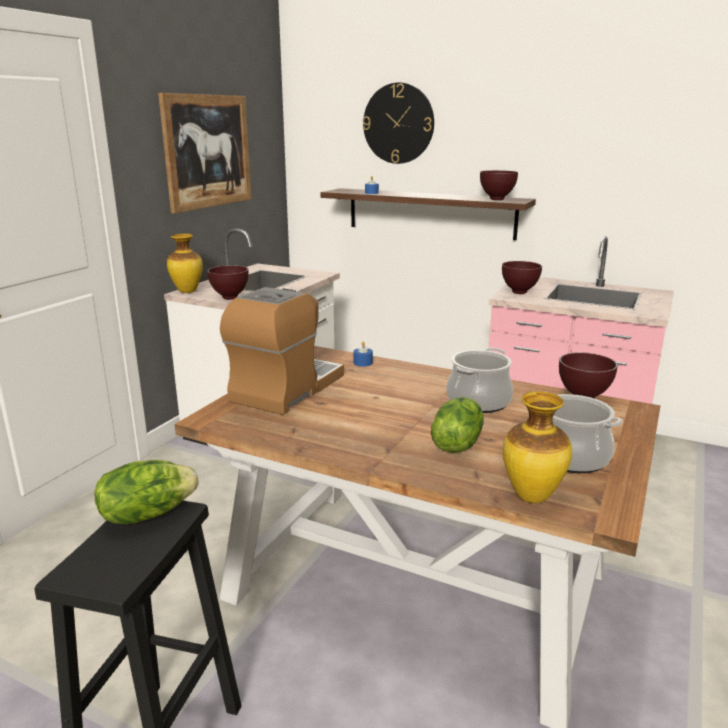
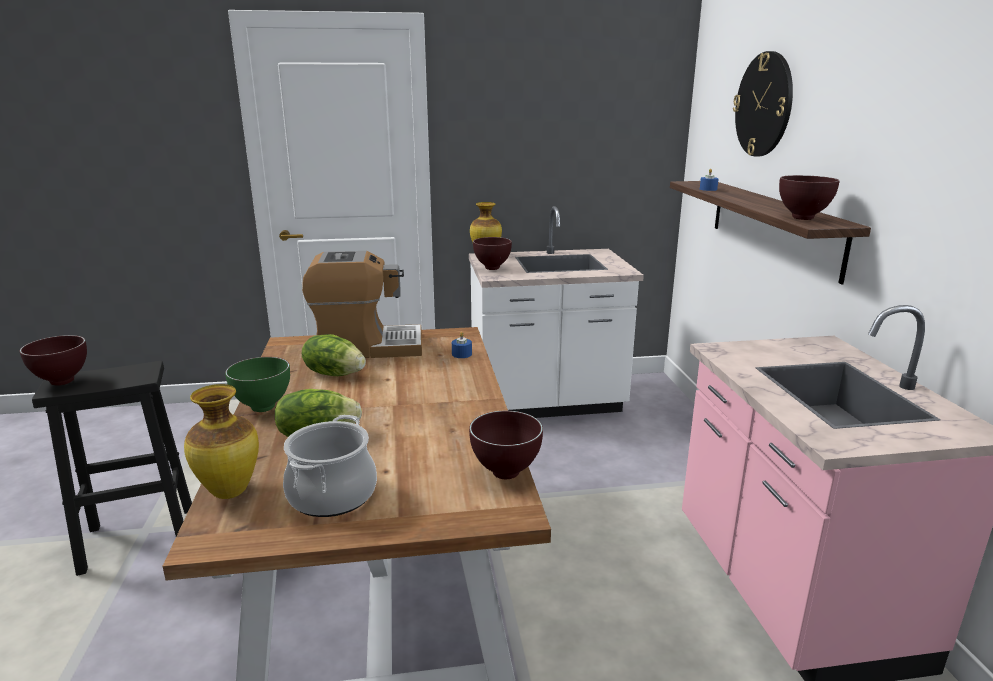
camera: 55 degrees right, 0 degrees up
lettuce [94,460,198,524] -> lettuce moved to [301,334,366,376]
picture [158,93,252,213] -> none
cooking pot [446,348,513,413] -> none
brown bowl [502,261,542,294] -> brown bowl moved to [20,335,87,386]
none -> green bowl [225,357,290,412]

